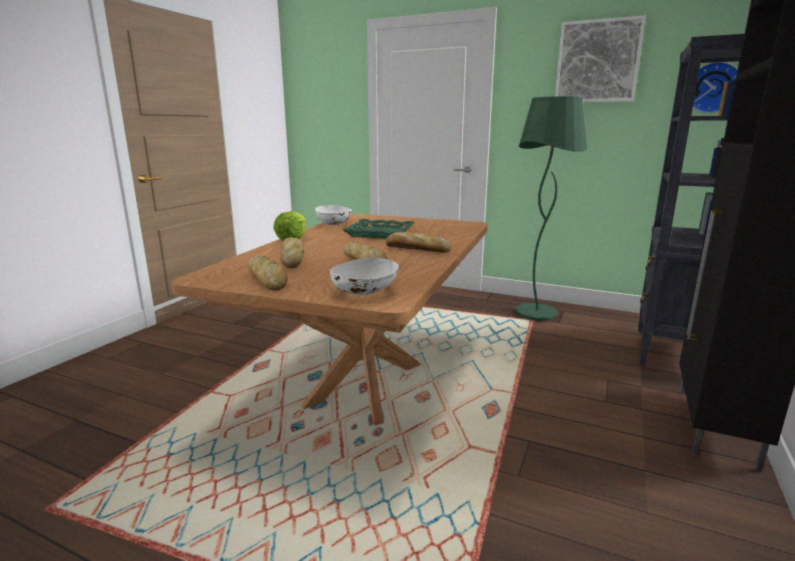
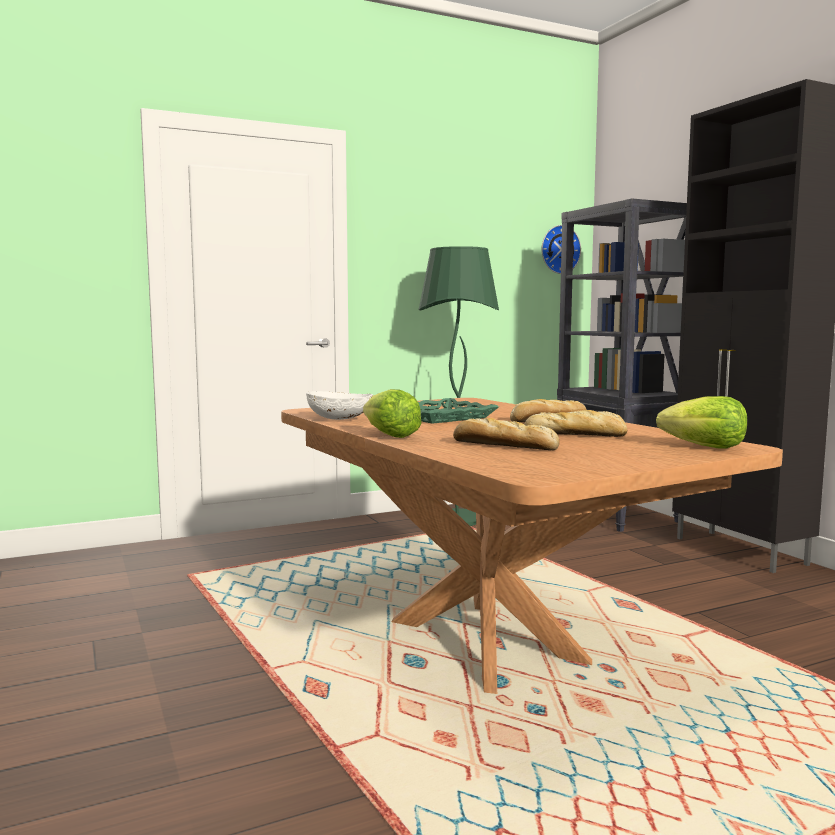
camera: 50 degrees left, 10 degrees down
bread [248,256,288,291] -> none
white bowl [330,258,399,295] -> lettuce [656,396,747,449]
picture [555,16,646,102] -> none

